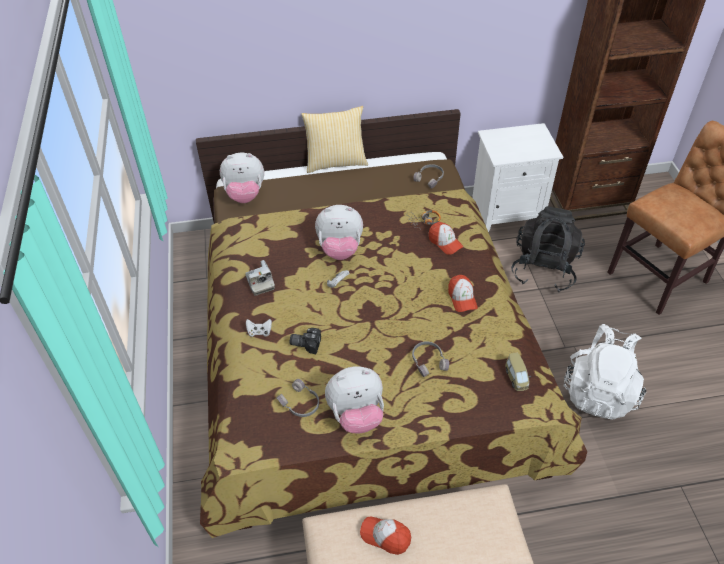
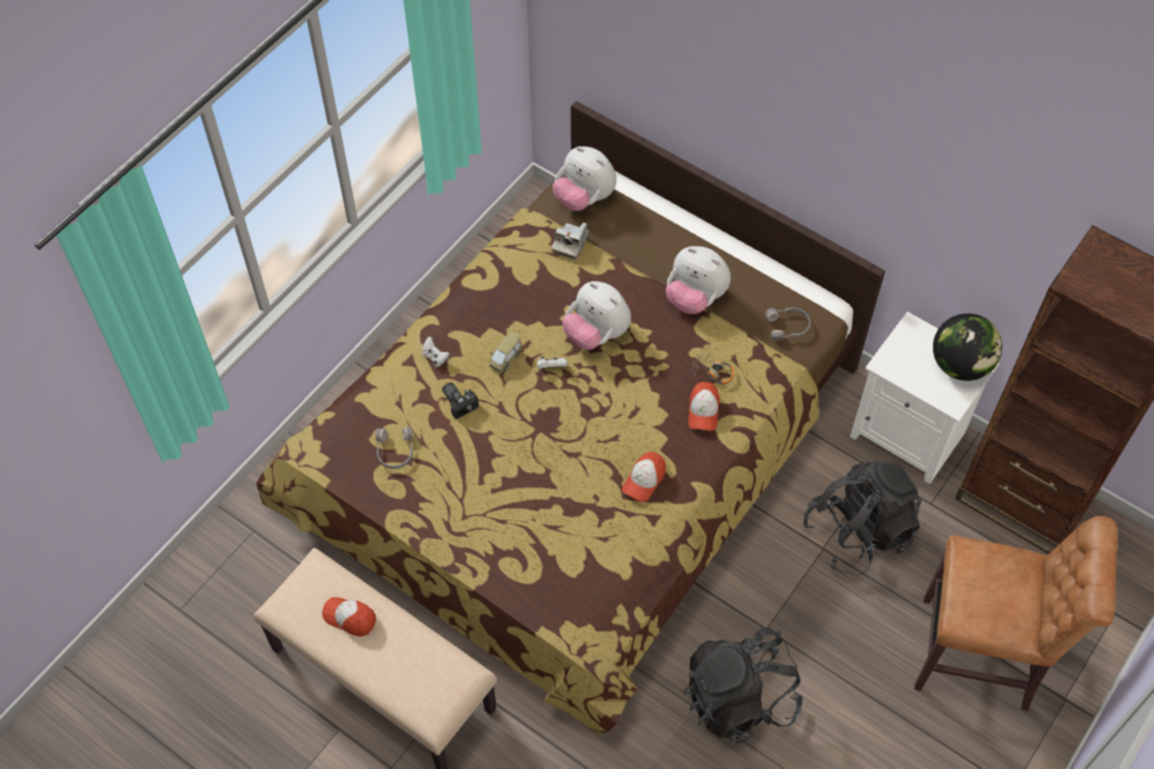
camera: 45 degrees right, 10 degrees up
camera [245,260,275,296] -> camera moved to [552,222,589,259]
pillow [301,106,368,173] -> none
plush toy [325,366,384,434] -> plush toy moved to [666,246,731,314]
cap [360,517,411,555] -> cap turned 45 degrees counterclockwise [322,597,376,637]
grey headphones [412,341,449,377] -> none
toy car [505,352,531,391] -> toy car moved to [489,332,522,373]
white backpack [564,324,646,420] -> black backpack [684,627,803,743]
none -> globe [933,313,1002,381]

